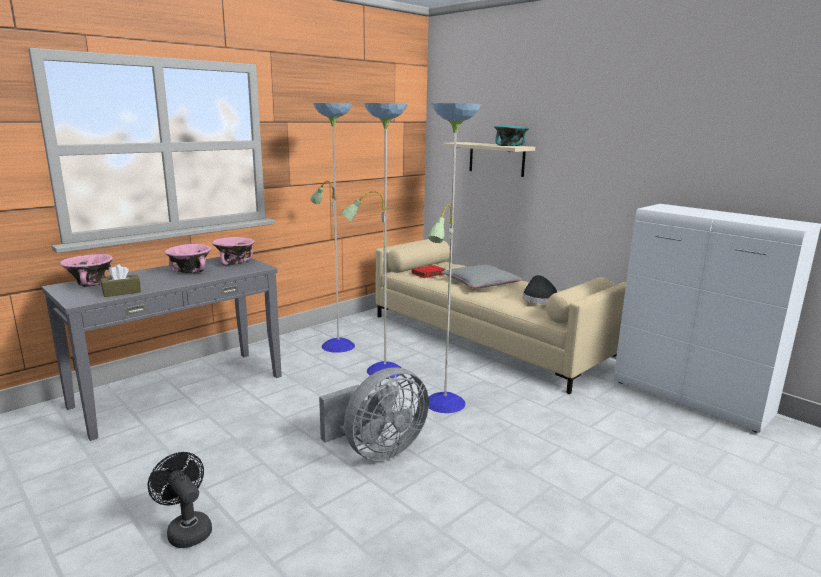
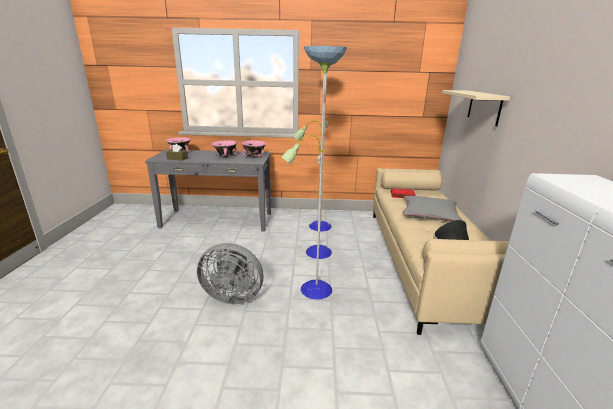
camera: 45 degrees right, 5 degrees up
black fan [148,452,212,548] -> none
turquoise bowl [494,126,530,146] -> none

